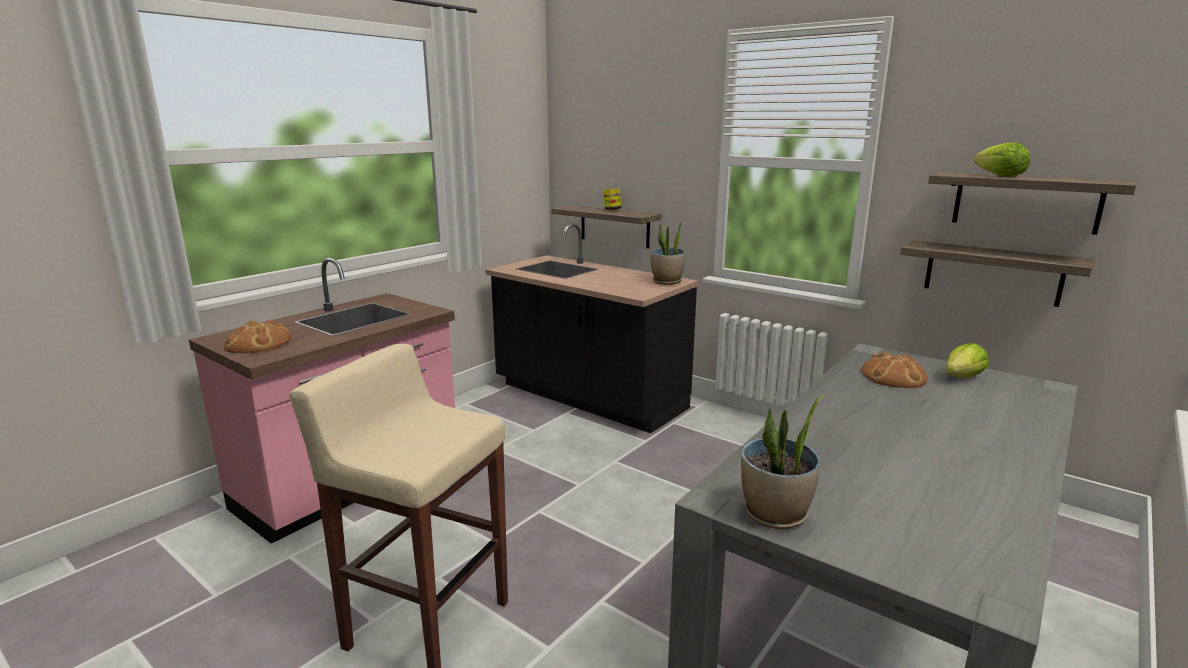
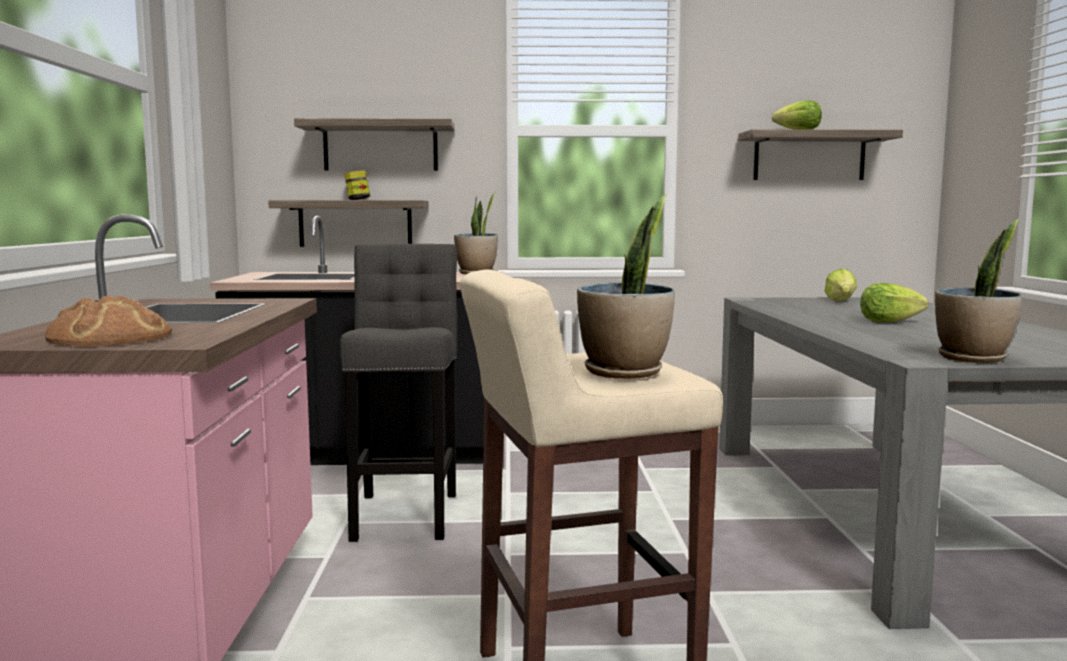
camera: 40 degrees left, 10 degrees down
bread [862,352,928,388] -> none
shelf [900,240,1094,307] -> shelf moved to [294,118,455,171]
none -> grey stool [340,244,457,542]
none -> potted plant [577,194,675,379]
none -> lettuce [860,283,928,322]

